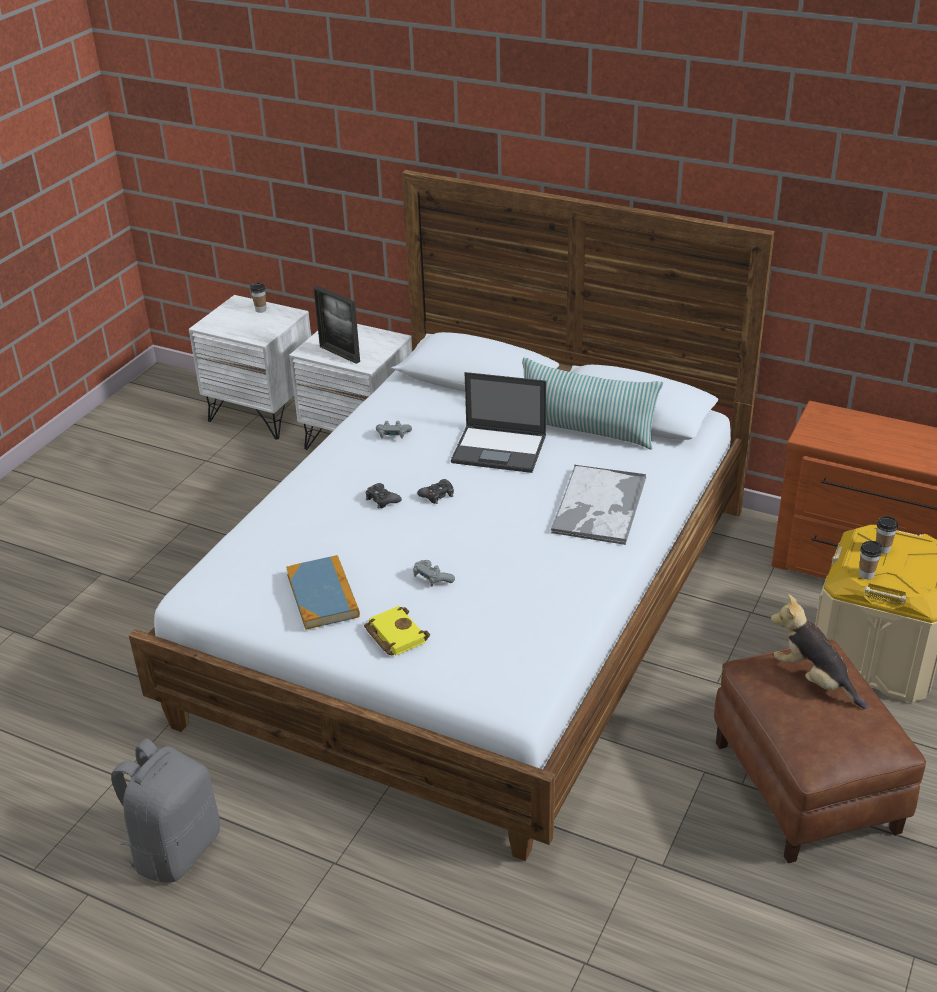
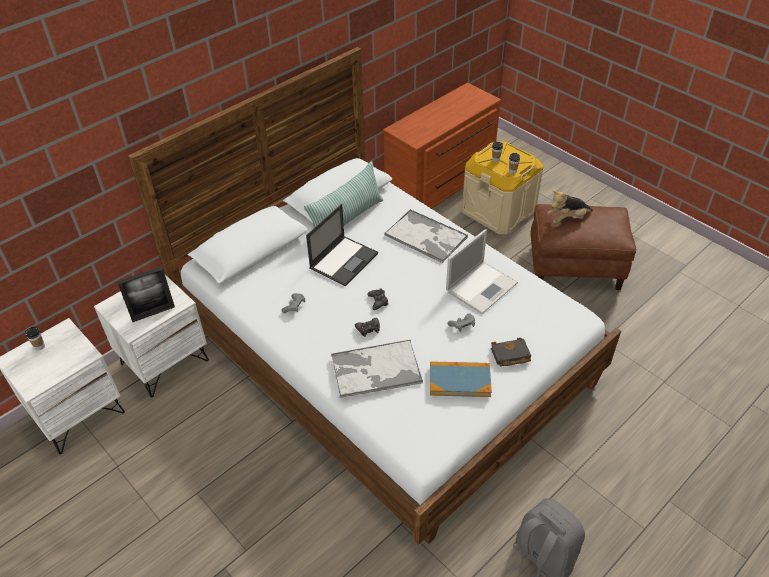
camera: 70 degrees left, 10 degrees up
yellow book [364,606,430,656] -> black book [491,337,531,367]
none -> tray [331,340,423,398]
none -> laptop [446,229,518,314]

